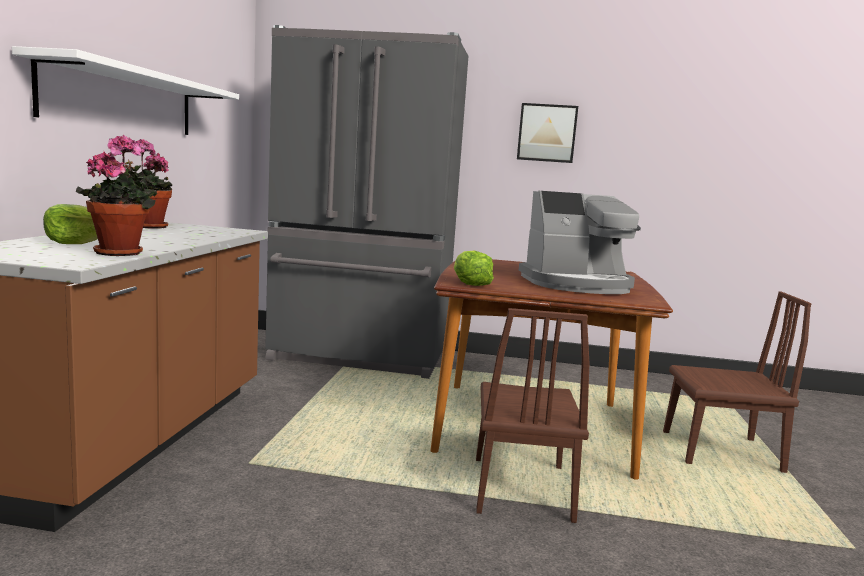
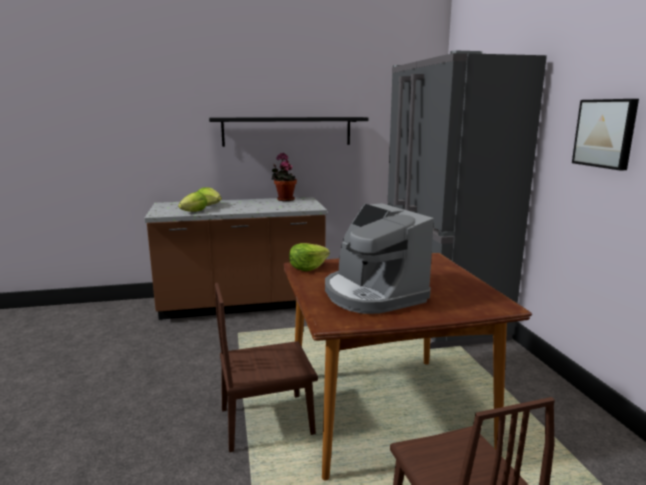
camera: 70 degrees right, 5 degrees up
white shelf [12,46,239,135] -> black shelf [209,117,368,147]
potted plant [76,135,157,256] -> lettuce [178,192,207,212]

